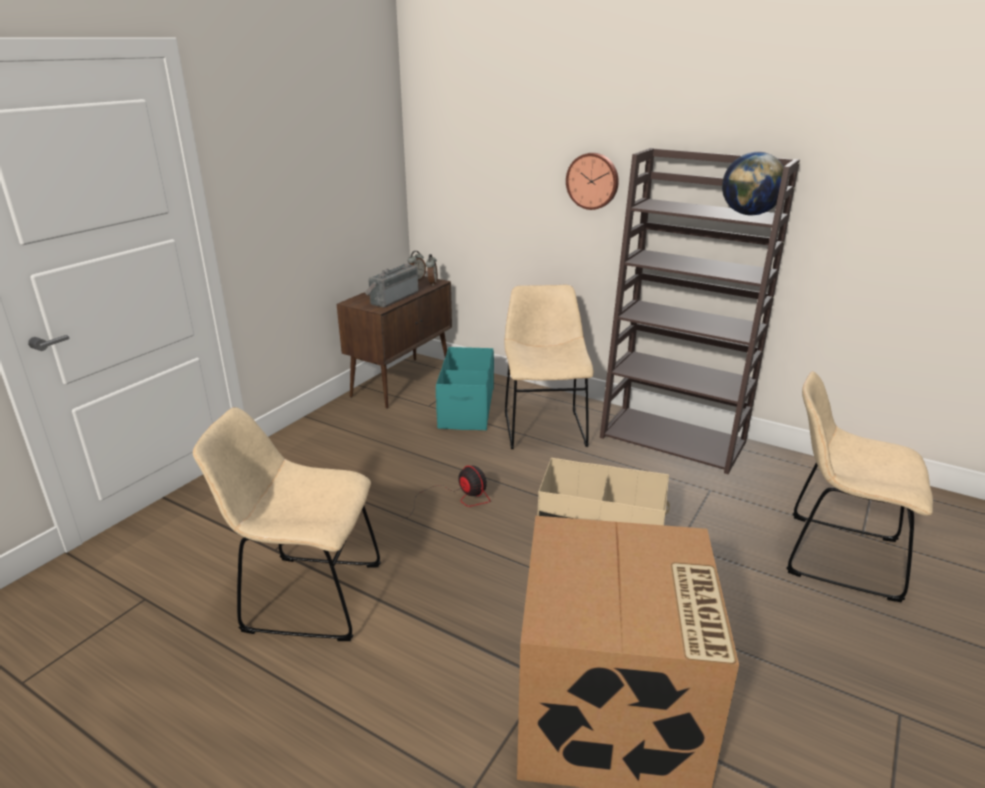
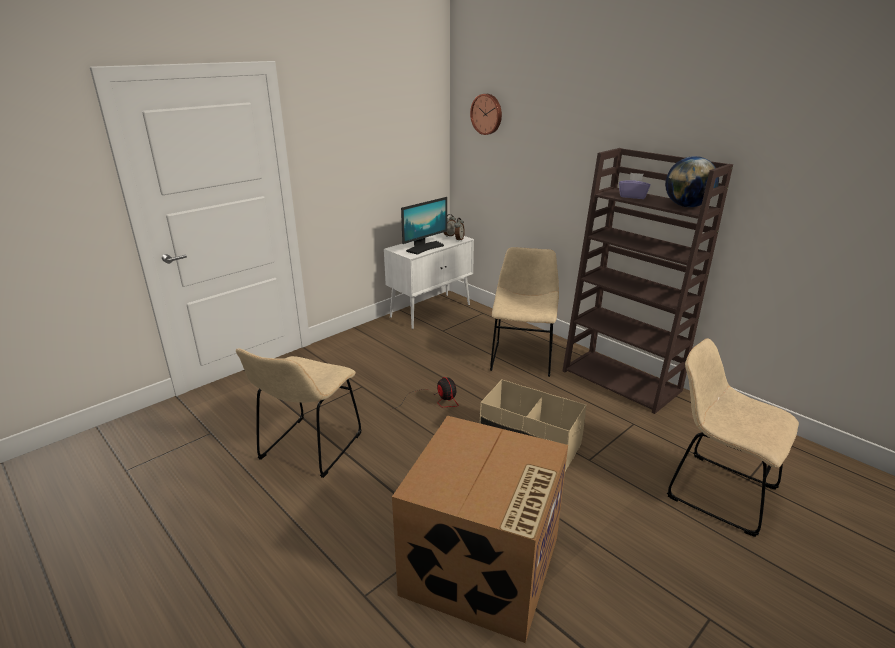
camera: 15 degrees right, 0 degrees up
beige chair [193,407,381,641] -> beige chair turned 90 degrees counterclockwise [236,348,362,478]
brown cabinet [336,276,452,409] -> white cabinet [384,233,474,329]
radio [365,264,419,307] -> monitor [401,197,447,255]
turquoise storage box [436,347,494,430] -> none
wall clock [566,153,619,210] -> wall clock moved to [470,94,502,135]
none -> purple tissue box [619,173,651,199]

